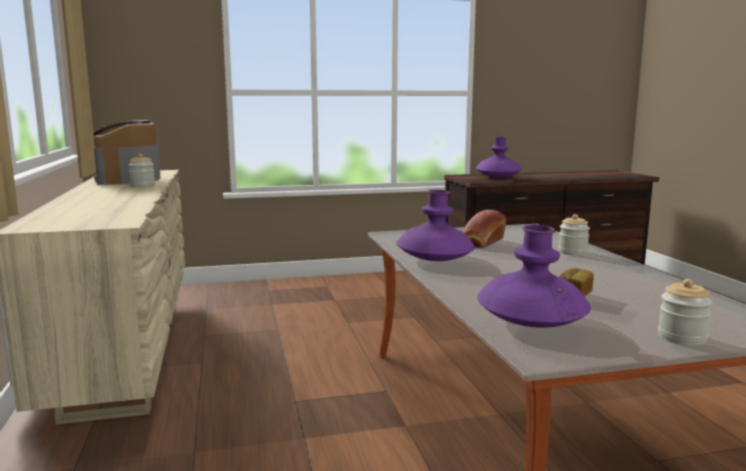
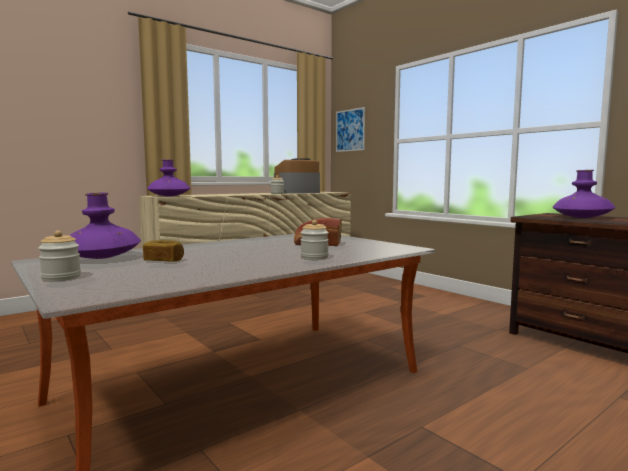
camera: 65 degrees right, 5 degrees down
purple vase [396,190,475,261] -> purple vase moved to [147,159,190,197]
none -> picture [336,107,365,152]

